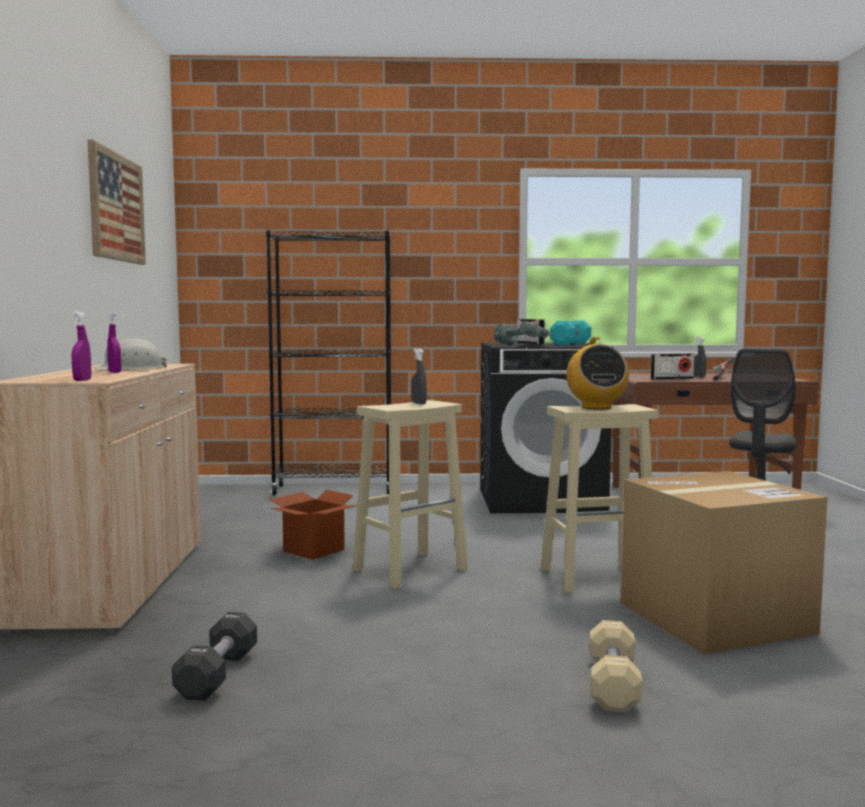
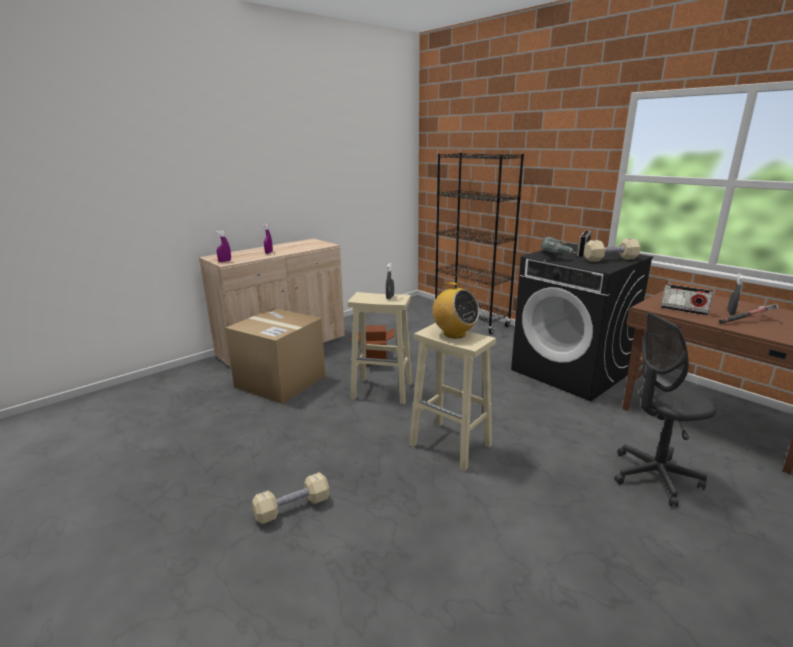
camera: 50 degrees right, 15 degrees up
picture [88,140,146,265] -> none
white hard hat [93,338,166,370] -> none
black dumbbell [172,612,257,701] -> none
turquoise dumbbell [550,321,591,345] -> beige dumbbell [584,238,640,262]
radio [566,337,629,410] -> radio turned 90 degrees counterclockwise [429,282,480,338]
cardboard box [621,471,828,654] -> cardboard box moved to [225,308,326,404]

